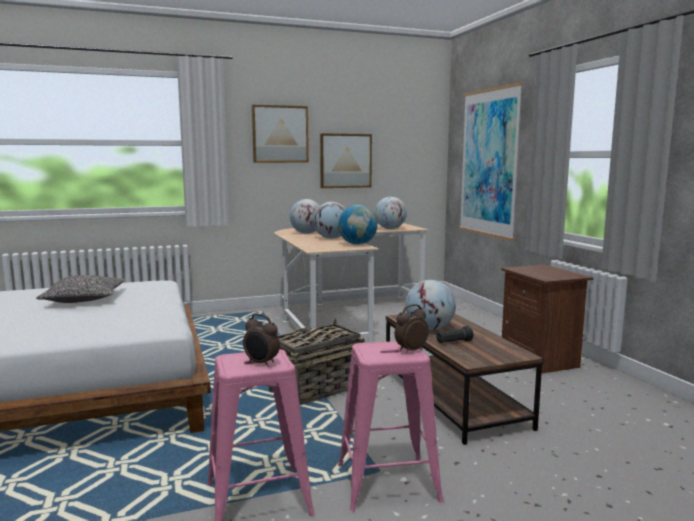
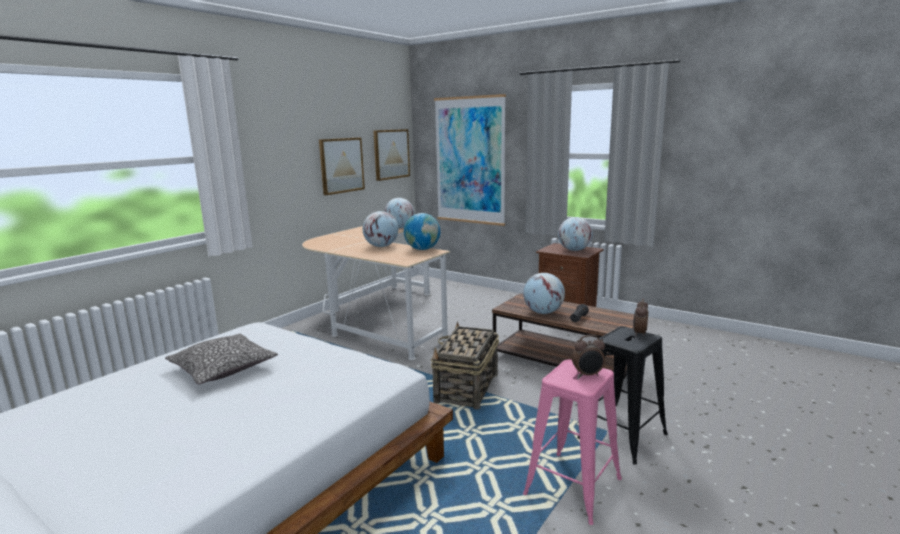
camera: 35 degrees left, 5 degrees up
picture [252,104,309,163] -> picture moved to [373,129,410,181]
globe [289,199,320,234] -> globe moved to [558,217,593,251]
pink stool [338,341,444,511] -> black stool [577,326,668,465]

